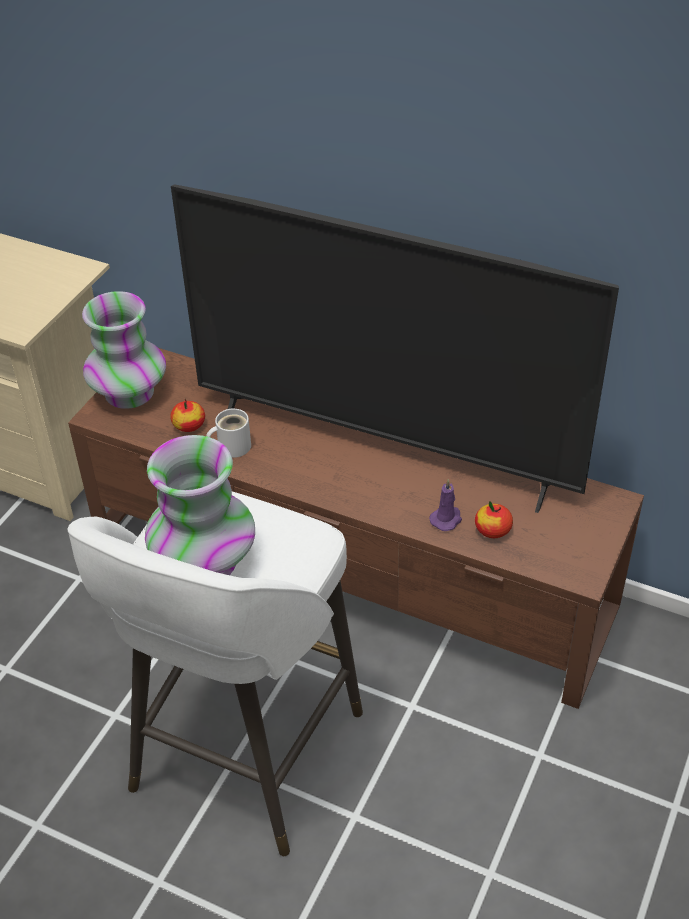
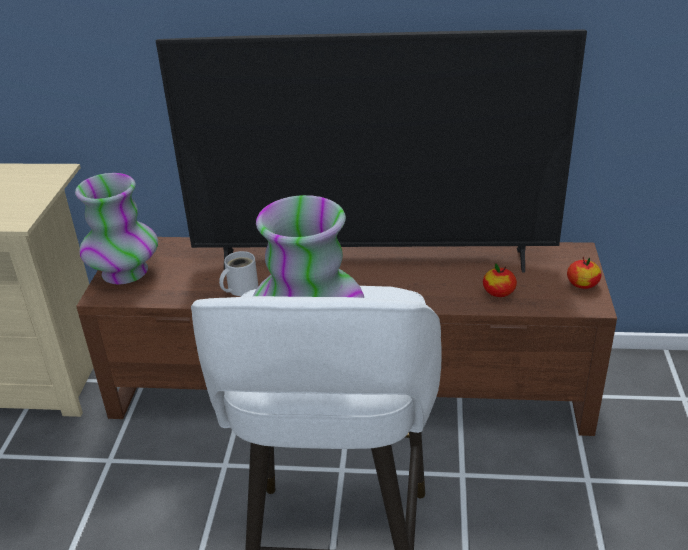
camera: 20 degrees left, 10 degrees down
apple [170,399,205,432] -> apple moved to [567,257,602,289]
purple candle [429,479,462,531] -> none

